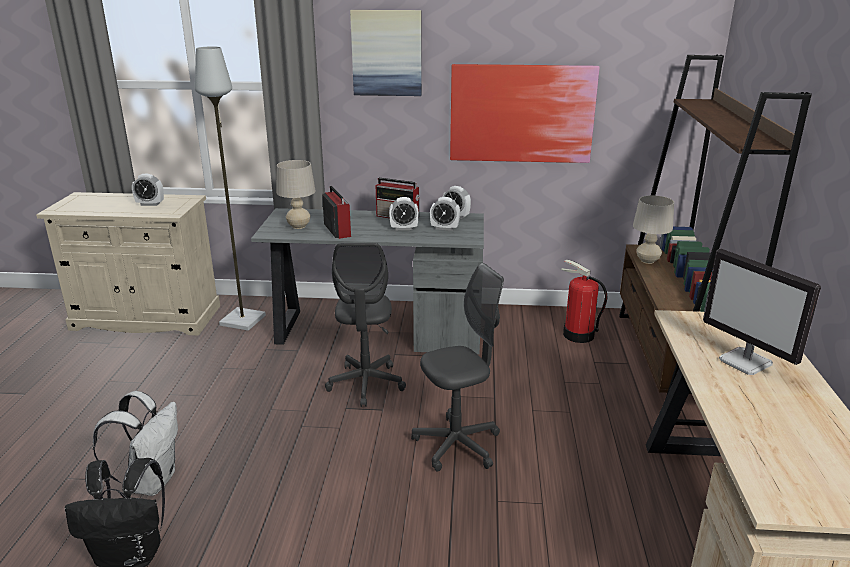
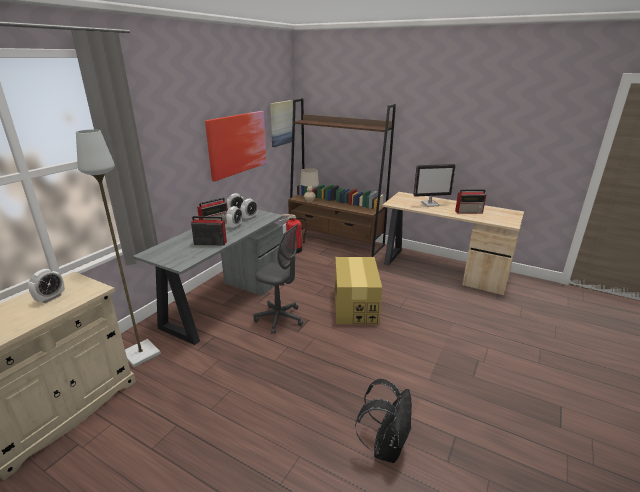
camera: 65 degrees left, 0 degrees up
white backpack [93,391,178,496] -> none
beige table lamp [277,160,316,229] -> none
picture [350,10,422,96] -> picture moved to [270,100,293,147]
grey office chair [411,263,504,472] -> cardboard box [335,257,382,324]
none -> radio [455,189,486,214]

